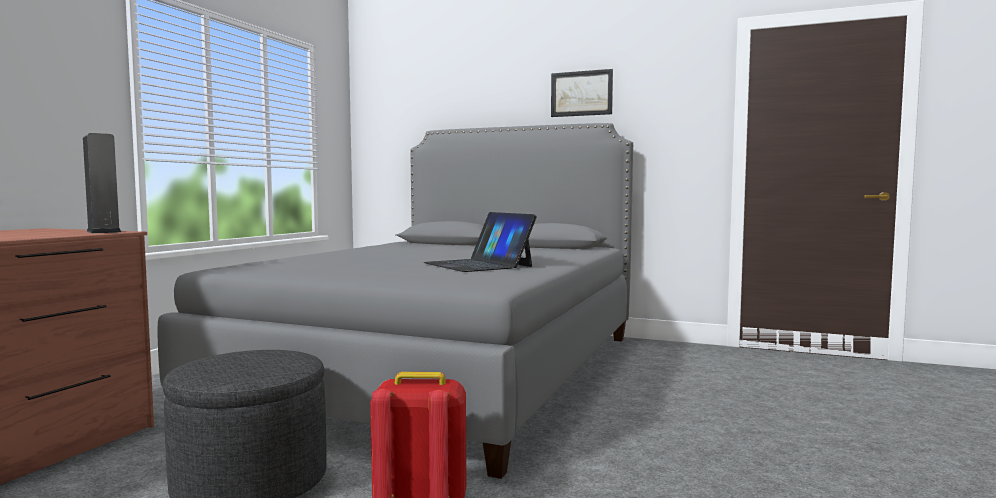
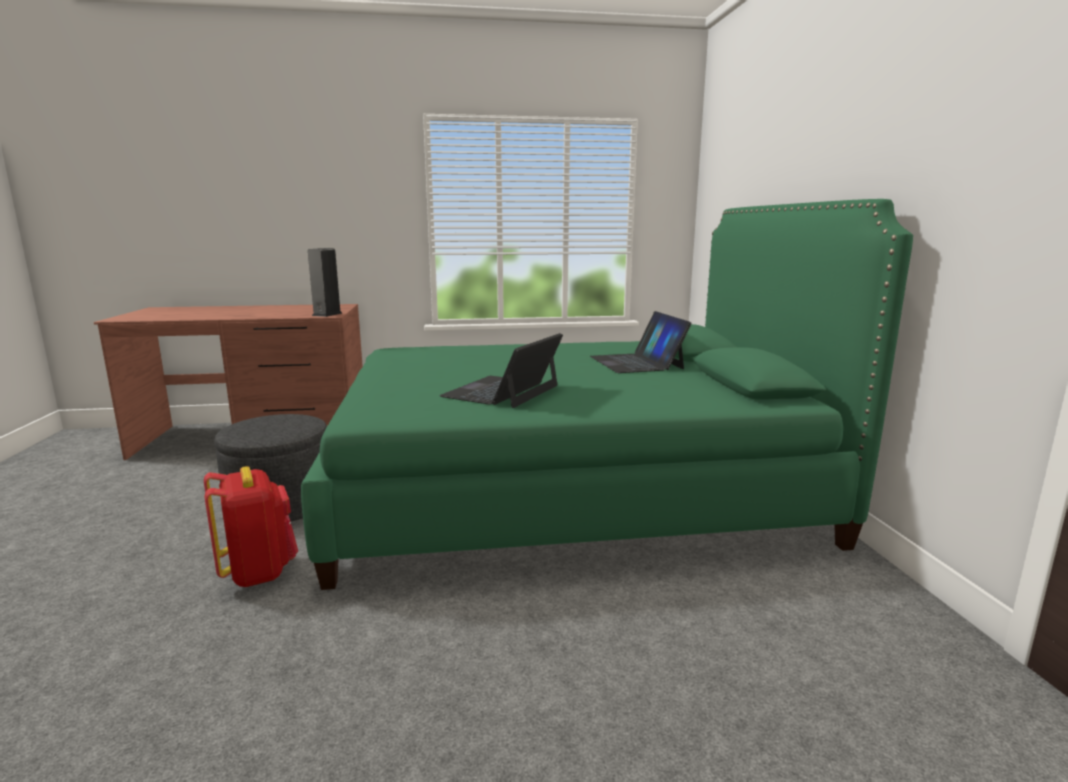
camera: 60 degrees right, 10 degrees up
grey bed [158,123,633,479] -> green bed [301,199,913,590]
picture [551,69,613,117] -> none
none -> laptop [590,311,691,373]

